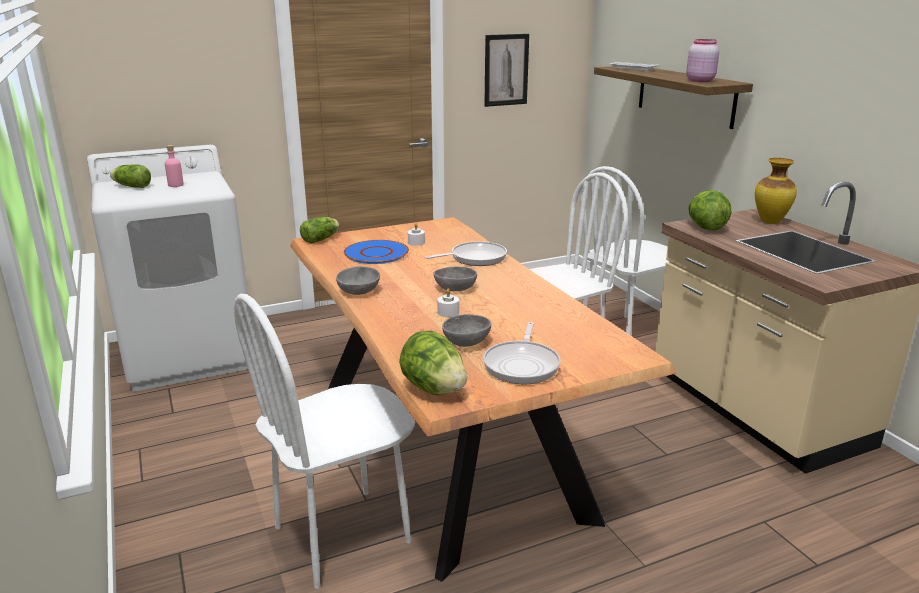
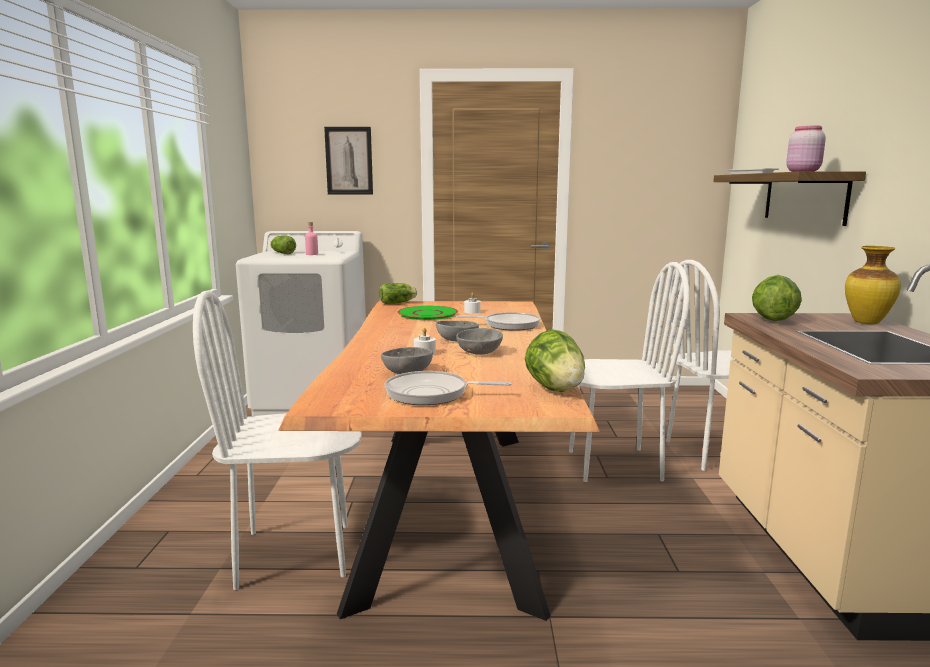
camera: 25 degrees right, 10 degrees down
grey bowl [336,266,380,295] -> grey bowl moved to [456,328,503,354]
blue plate [344,240,409,264] -> green plate [398,306,458,320]
lettuce [399,331,467,395] -> lettuce moved to [525,329,585,392]
frying pan [483,322,561,384] -> frying pan turned 60 degrees clockwise [385,371,512,405]
picture [484,34,529,107] -> picture moved to [324,127,373,194]

